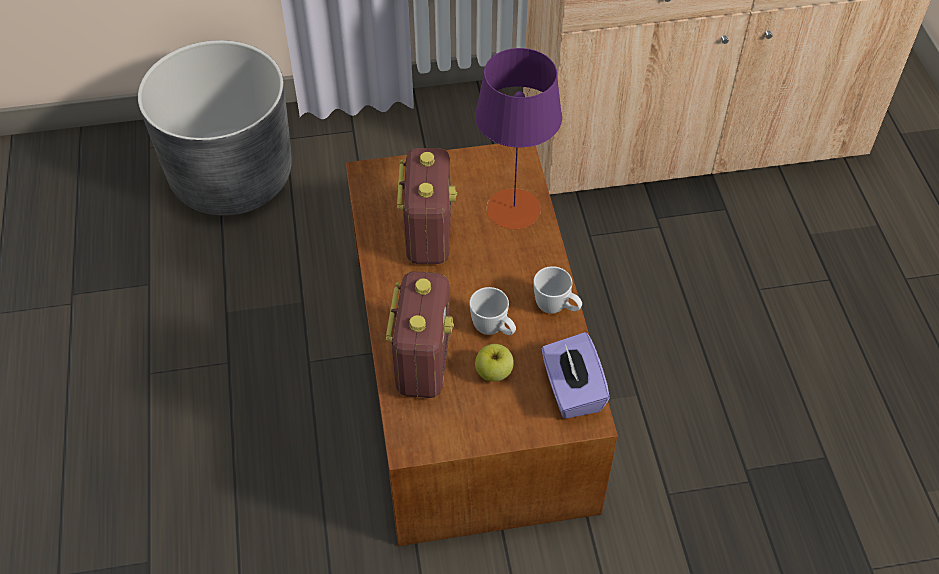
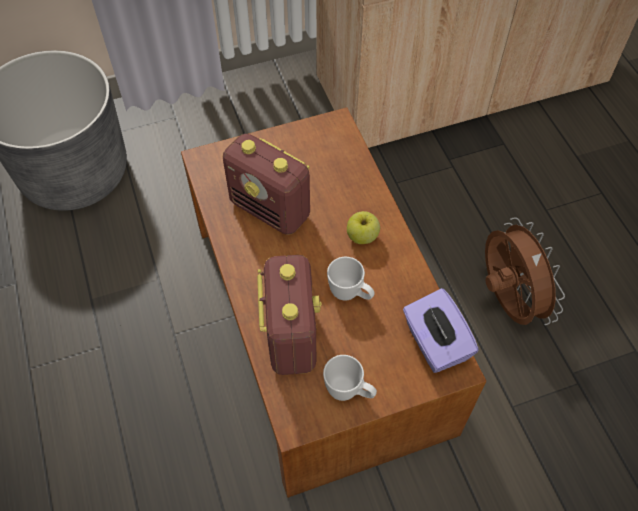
camera: 10 degrees left, 5 degrees up
radio [397,148,457,264] -> radio turned 135 degrees clockwise [223,134,310,235]
purple table lamp [475,48,562,229] -> none
apple [475,344,514,381] -> apple moved to [347,211,380,244]
white mug [533,266,582,314] -> white mug moved to [323,355,377,401]
none -> brown fan [485,217,565,325]

